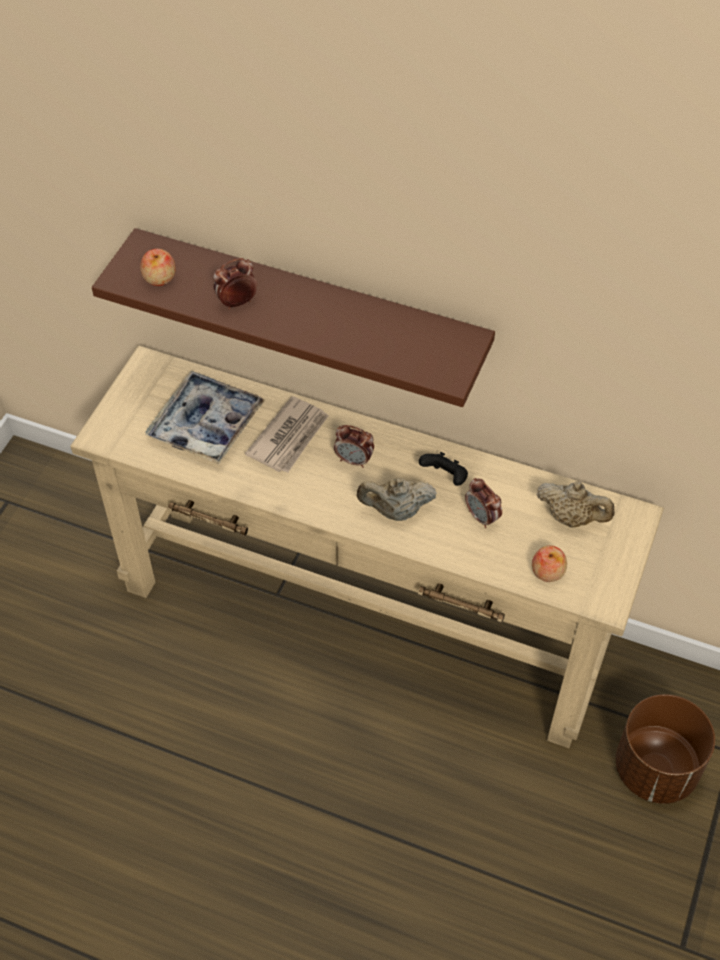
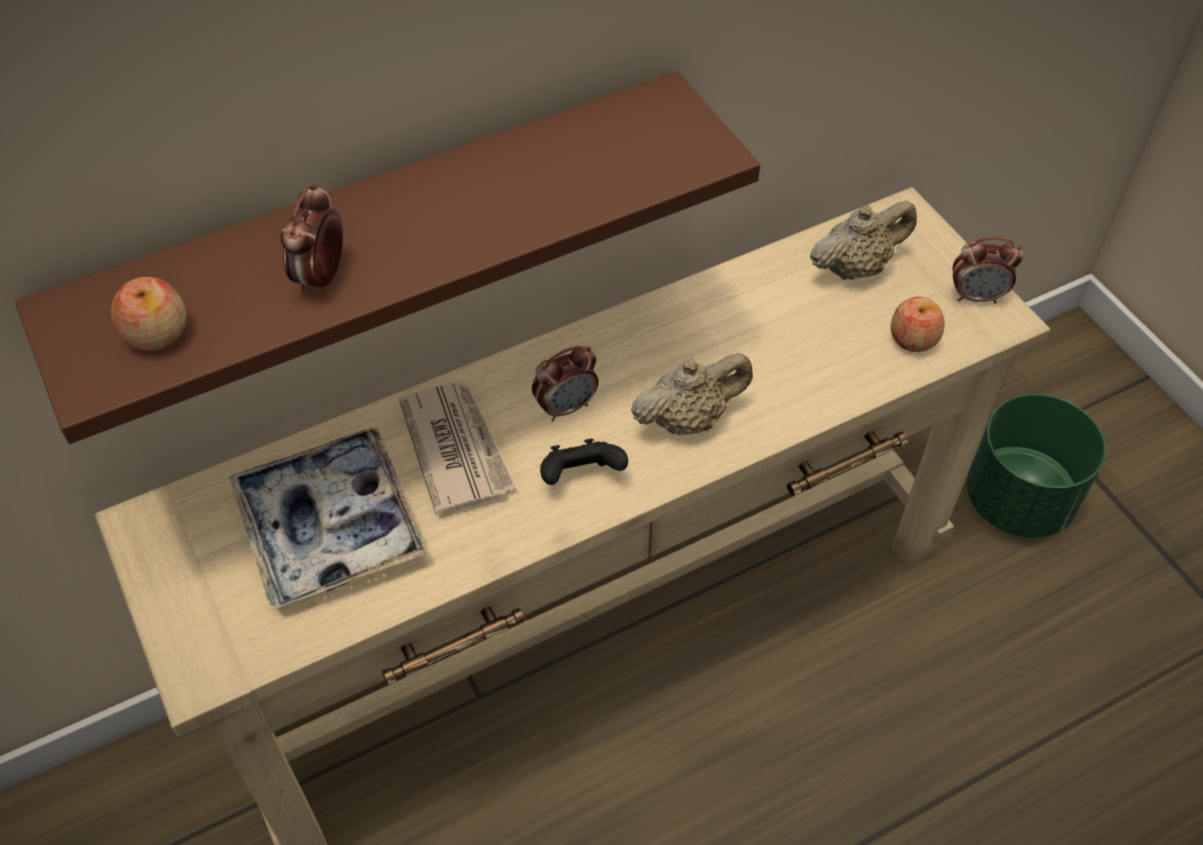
camera: 50 degrees left, 0 degrees up
beige teapot [357,477,437,521] -> beige teapot turned 150 degrees counterclockwise [631,353,753,435]
black game controller [419,452,468,486] -> black game controller moved to [540,439,628,485]
alarm clock [465,478,502,528] -> alarm clock moved to [953,237,1023,303]
brown planter [616,694,715,804] -> green planter [967,394,1106,538]

